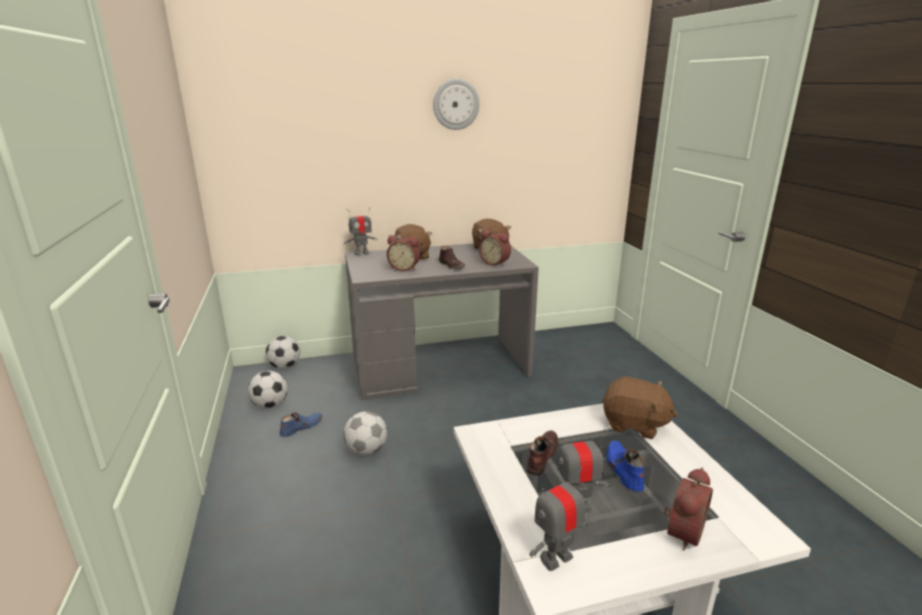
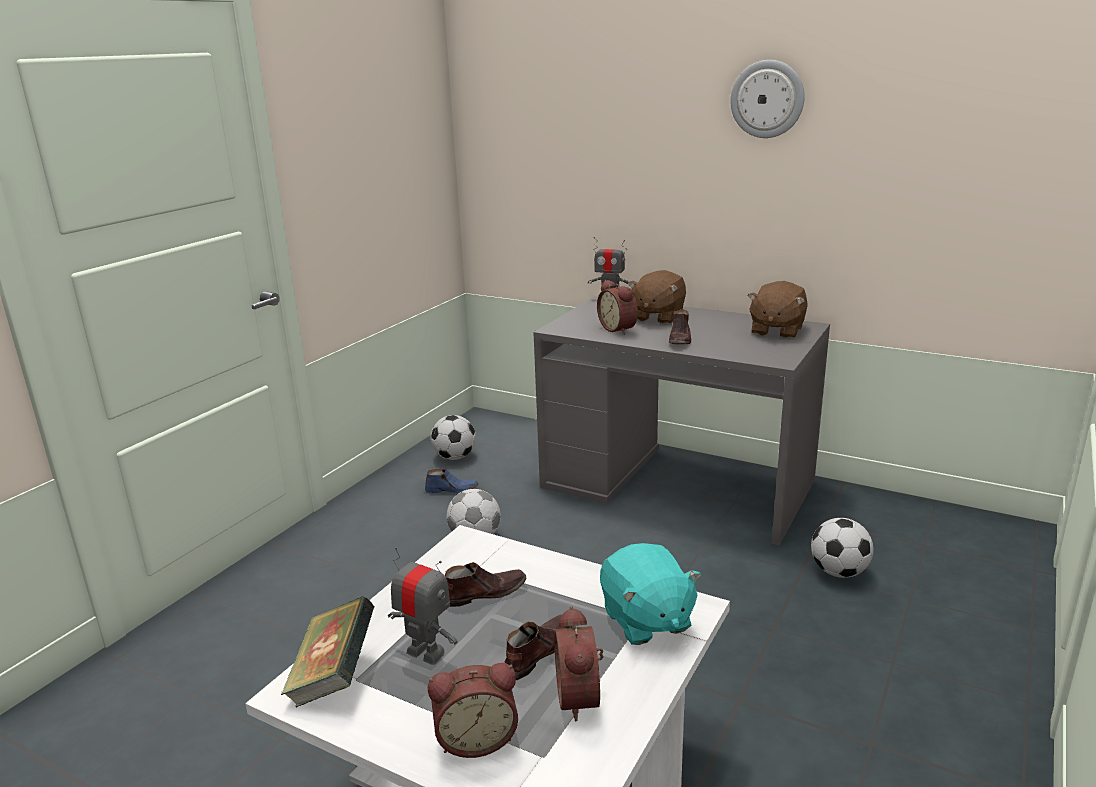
camera: 45 degrees right, 0 degrees up
football [266,336,300,369] -> football moved to [811,518,874,578]
alarm clock [479,229,511,266] -> alarm clock moved to [554,606,603,722]
toy robot [529,468,588,571] -> book [281,597,374,707]
brown plush toy [602,376,678,439] -> turquoise plush toy [600,543,701,645]
blue shoe [607,440,644,491] -> brown shoe [504,614,571,680]

